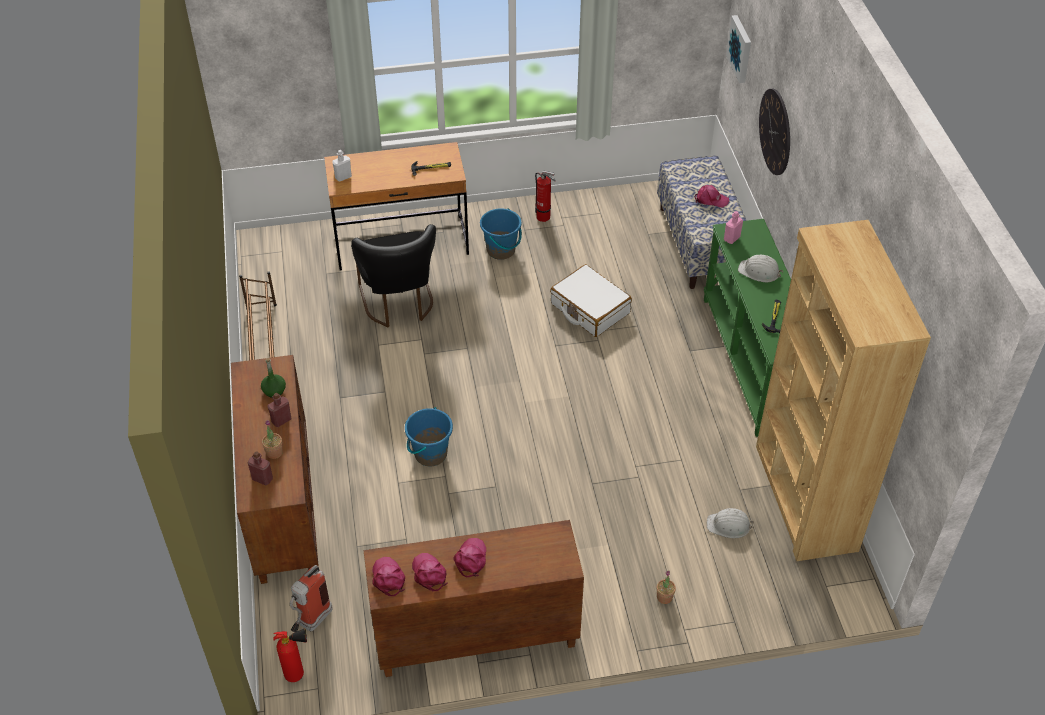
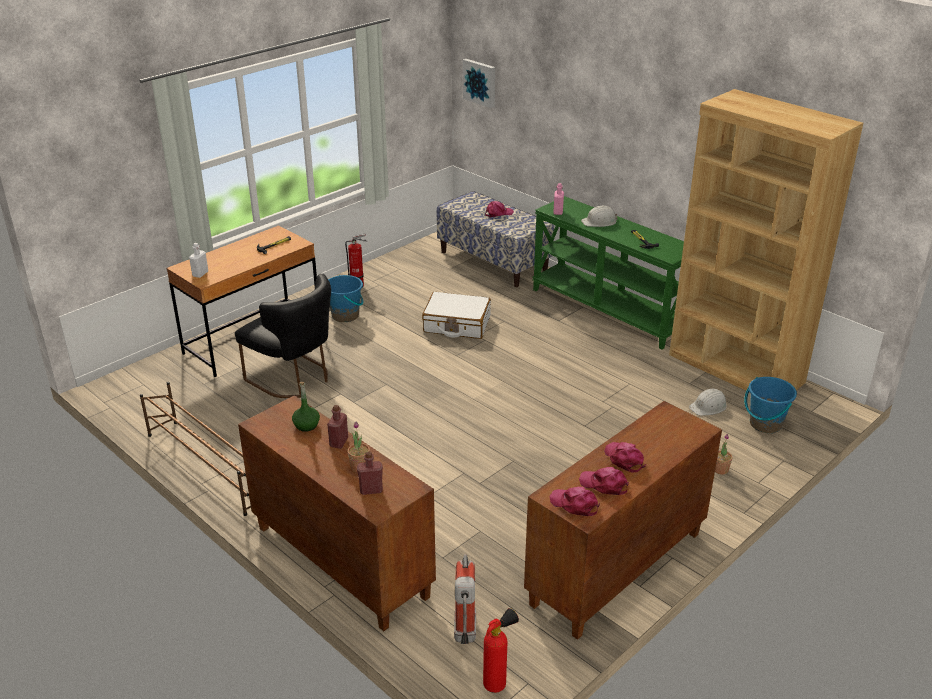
camera: 35 degrees left, 15 degrees down
blue bucket [405,407,453,466] -> blue bucket moved to [744,377,797,433]
wall clock [759,89,790,175] -> none

